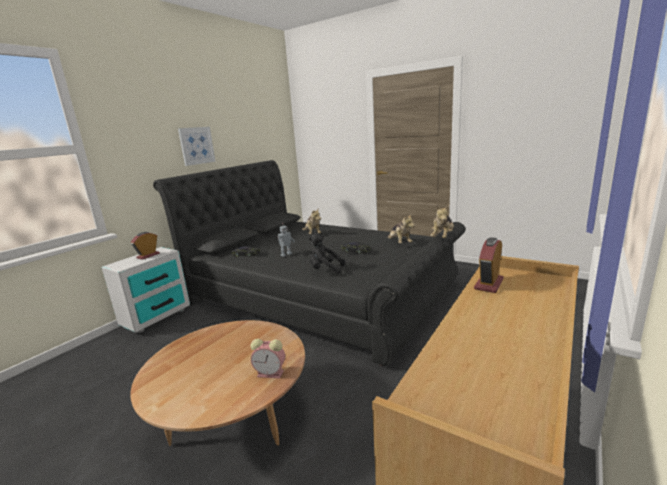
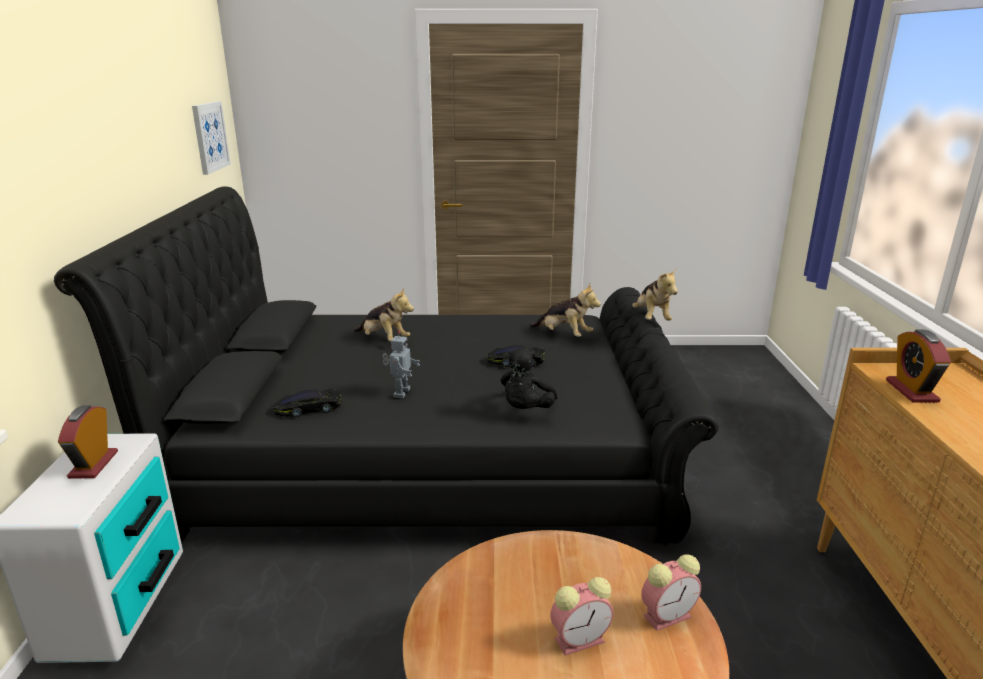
camera: 35 degrees left, 5 degrees up
picture [178,127,216,166] -> picture moved to [192,101,231,175]
black plush toy [309,233,345,274] -> black plush toy turned 45 degrees counterclockwise [500,348,558,409]
none -> alarm clock [550,577,613,656]

